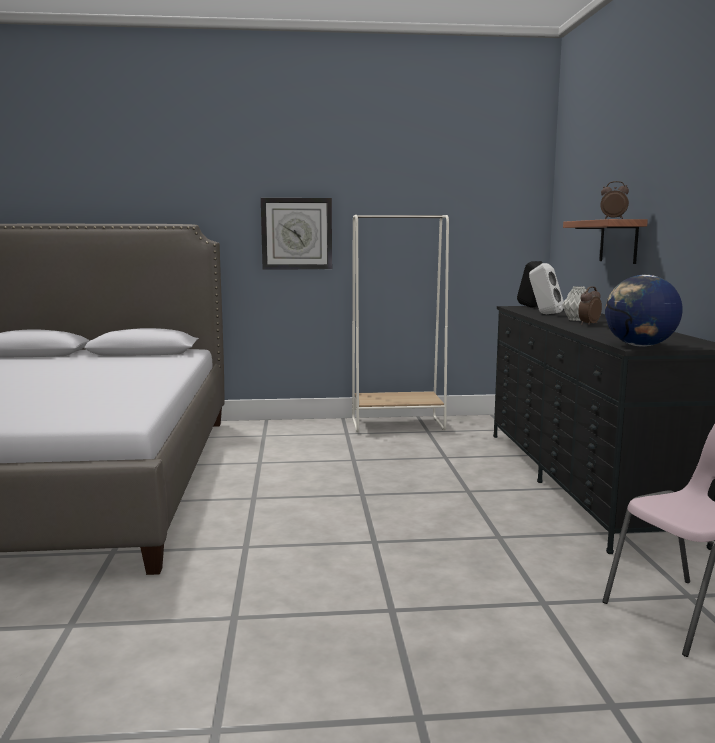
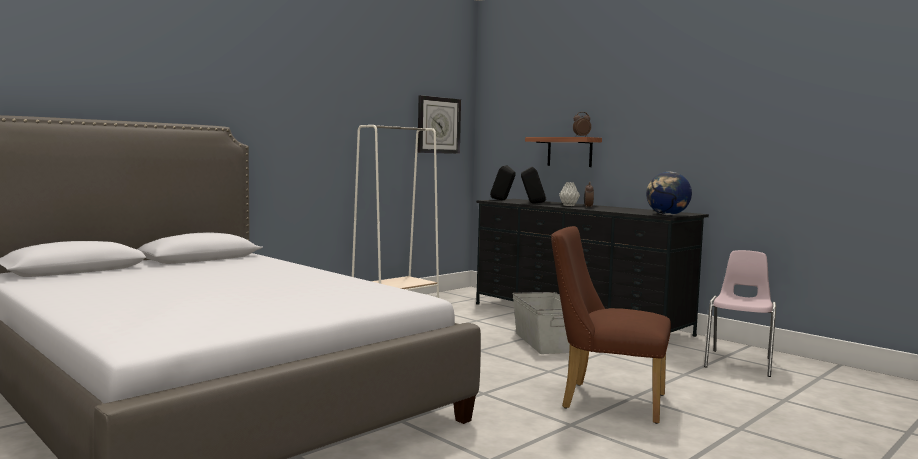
camera: 40 degrees left, 5 degrees down
wall clock [261,198,332,270] -> wall clock moved to [418,95,461,154]
white speaker [529,263,564,314] -> black speaker [521,167,546,204]
none -> grey storage box [512,292,570,354]
none -> brown chair [551,226,671,424]

